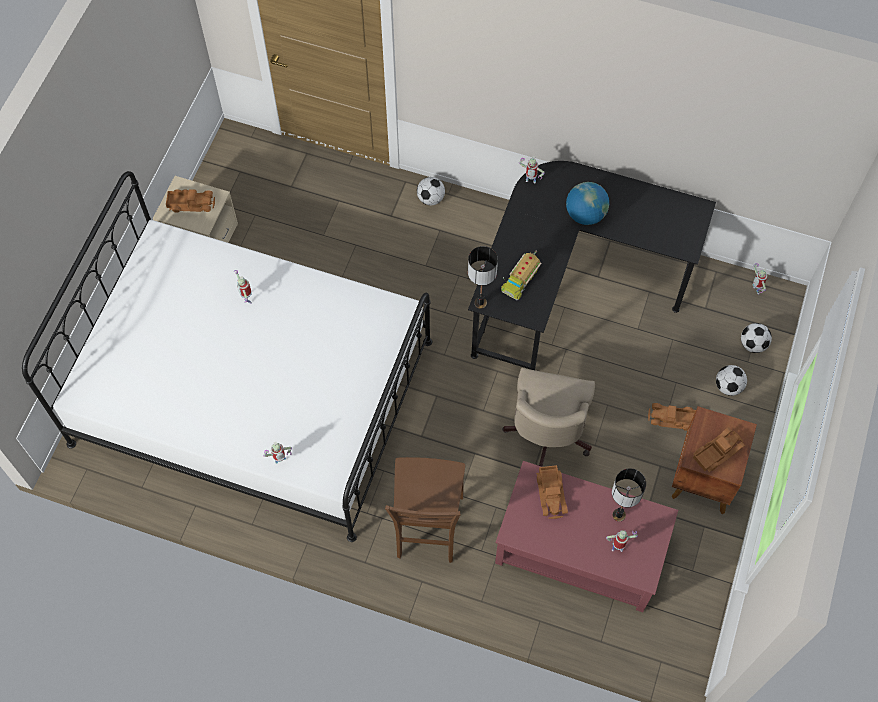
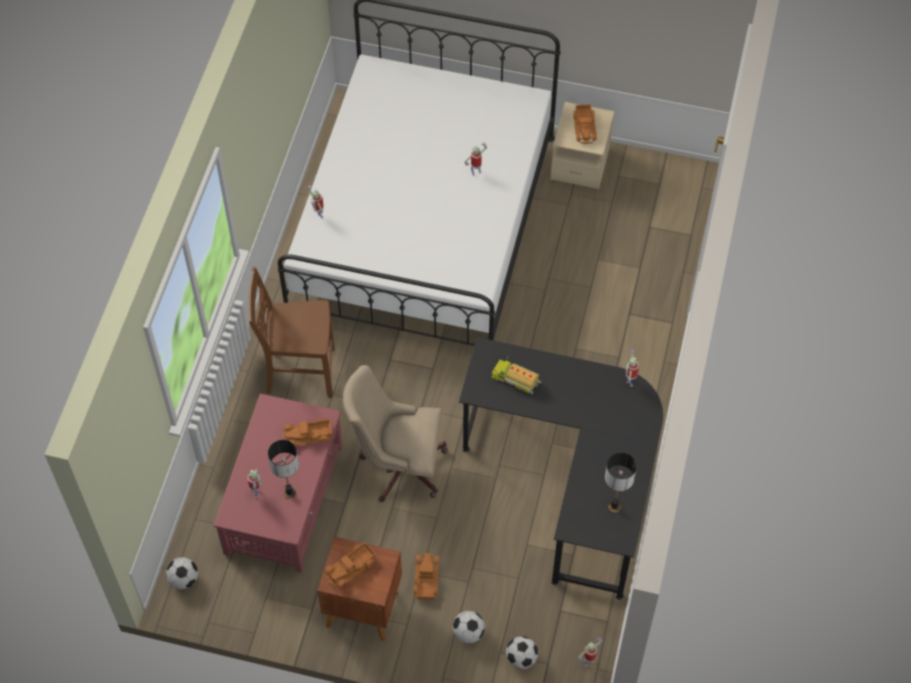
camera: 85 degrees right, 5 degrees down
football [417,177,445,205] -> football moved to [166,557,198,589]
table lamp [468,246,498,309] -> table lamp moved to [605,452,637,513]
globe [566,182,609,225] -> none
toy truck [693,427,745,472] -> toy truck turned 90 degrees clockwise [324,542,376,588]

